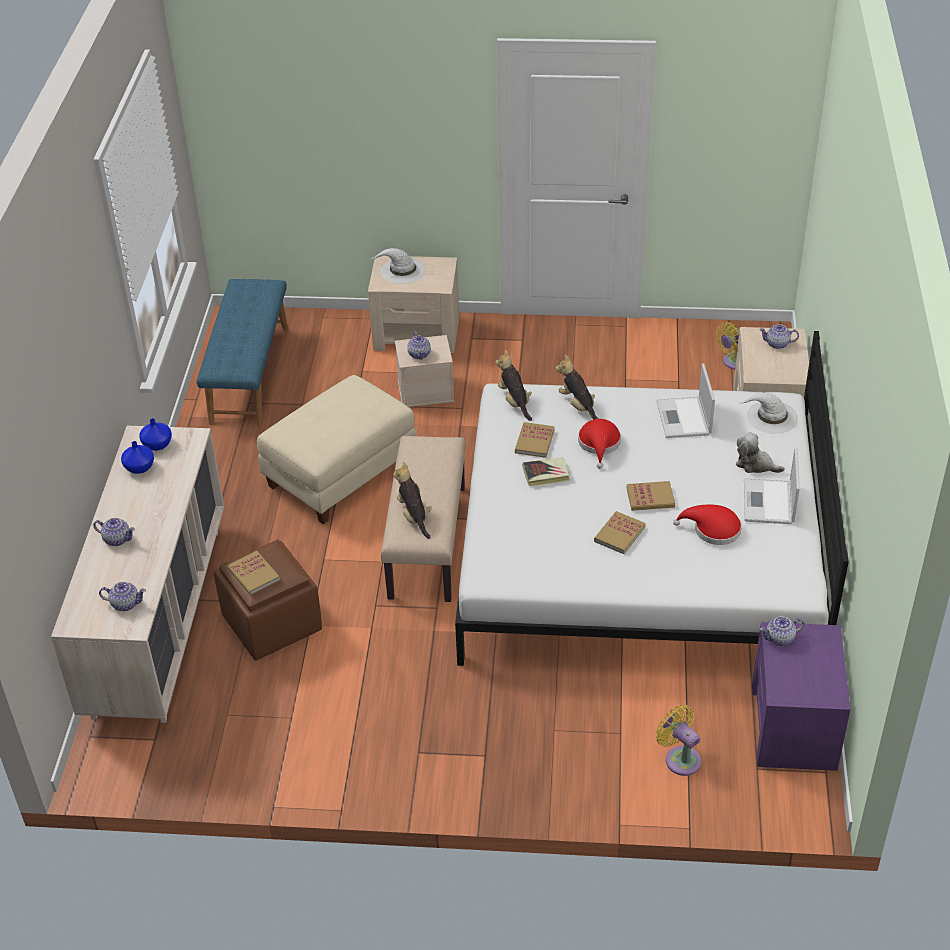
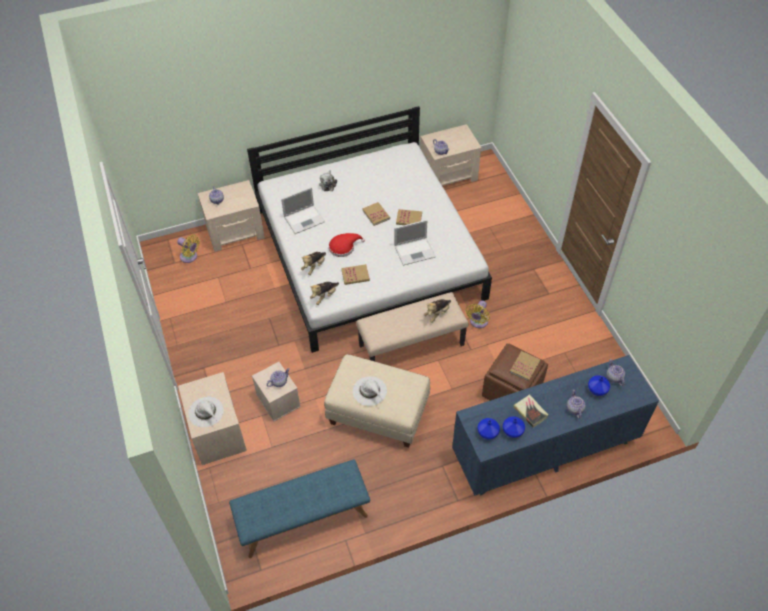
camera: 115 degrees left, 10 degrees up
beige dresser [51,426,224,723] -> blue dresser [452,355,659,496]
book [523,457,570,486] -> book moved to [513,394,548,428]
yellow fan [655,705,701,776] -> yellow fan moved to [466,300,490,328]
red hat [673,505,742,545] -> none
white hat [738,393,798,434] -> white hat moved to [353,376,387,406]
laptop [744,448,800,524] -> laptop moved to [394,220,435,266]
purple nightstand [752,622,851,771] -> beige nightstand [420,124,481,186]
none -> blue vase [588,375,610,396]

